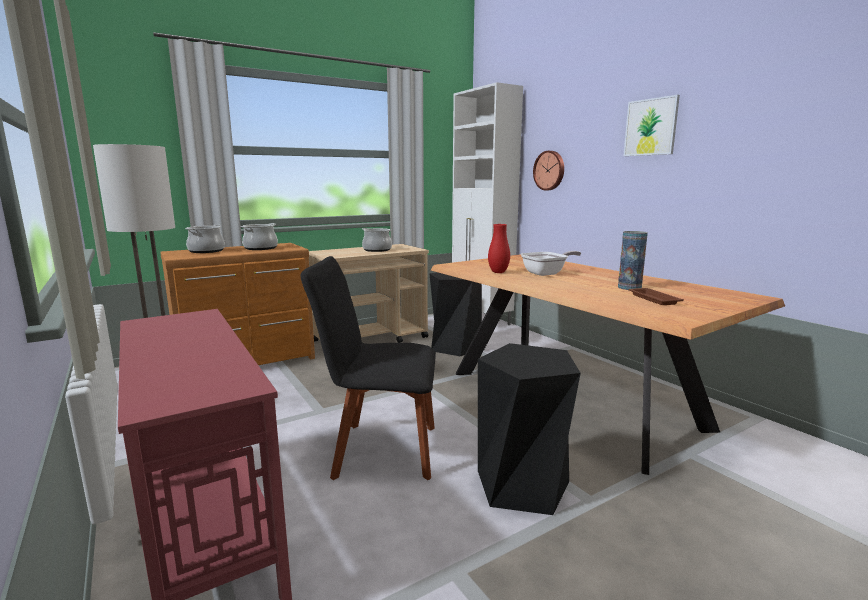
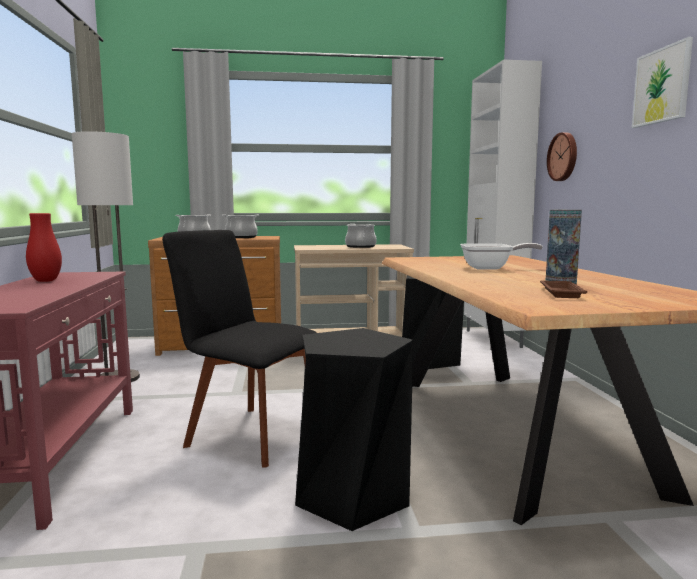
camera: 25 degrees right, 5 degrees down
red vase [488,224,510,273] -> red vase moved to [26,213,62,282]

